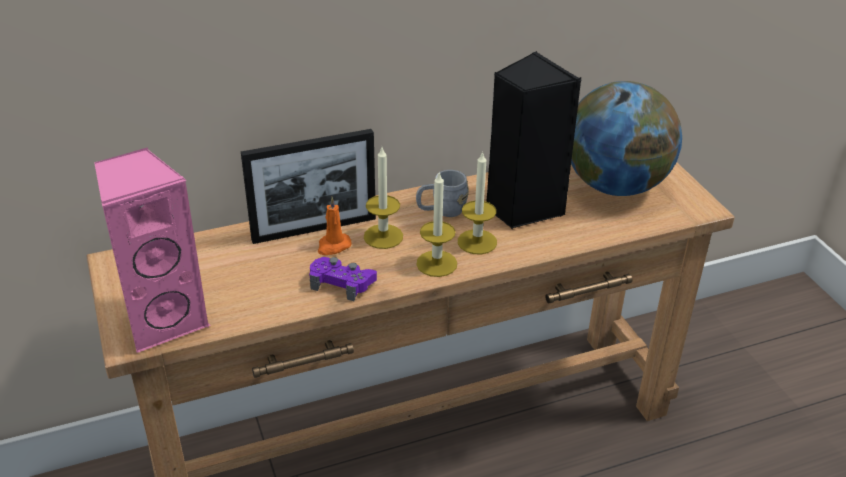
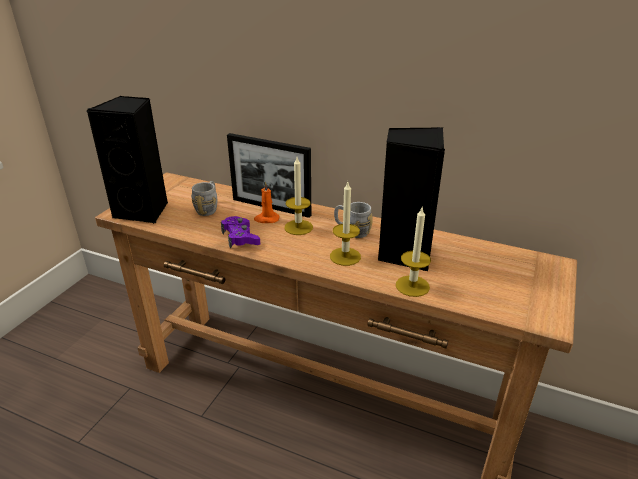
camera: 45 degrees right, 5 degrees down
pink speaker [94,147,211,353] -> black speaker [87,96,168,224]
candle [416,172,457,277] -> candle moved to [396,208,431,297]
globe [571,81,682,196] -> none
none -> grey mug [191,181,218,216]

